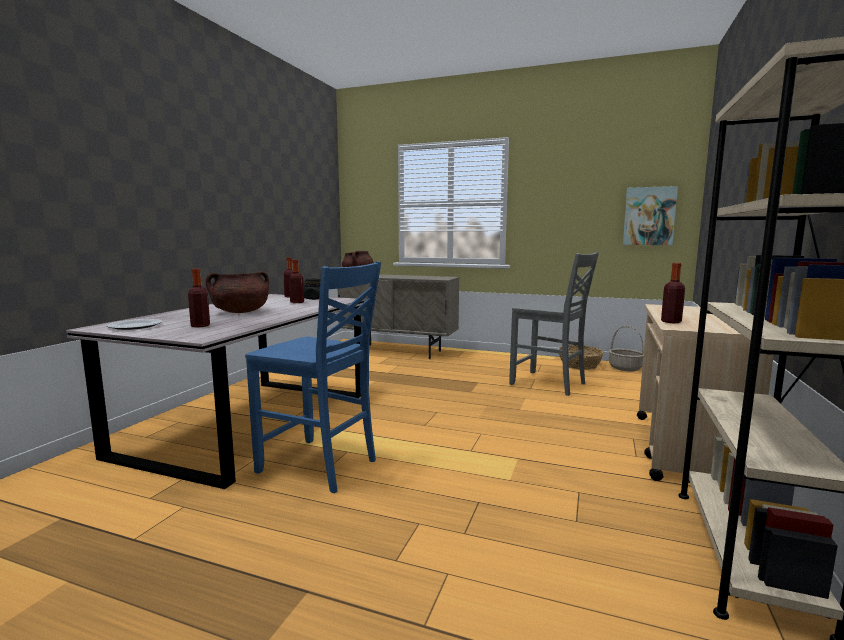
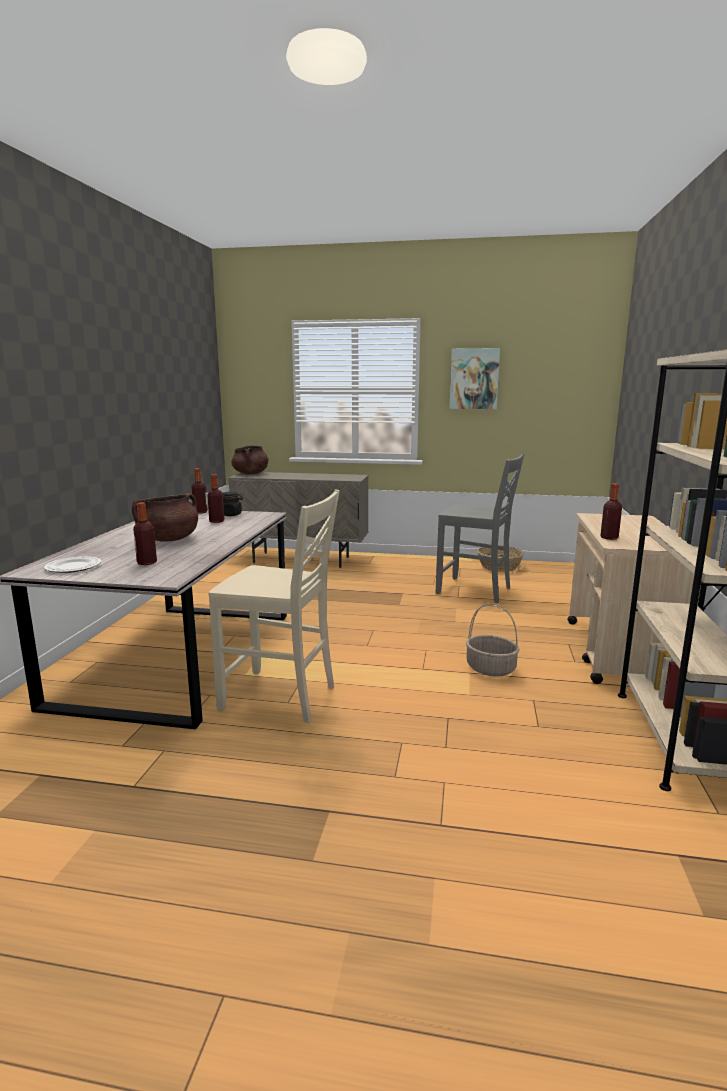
camera: 10 degrees left, 5 degrees up
blue chair [245,261,381,493] -> beige chair [208,489,340,723]
basket [609,325,644,371] -> basket moved to [466,603,520,677]
picture [623,186,678,245] -> picture moved to [449,348,500,409]

